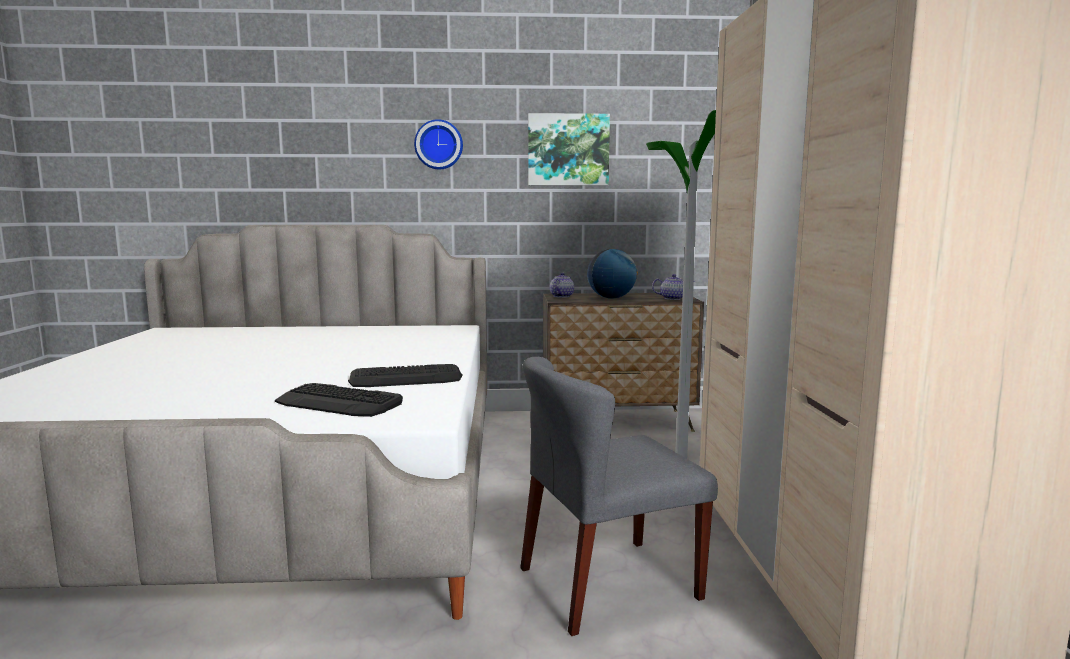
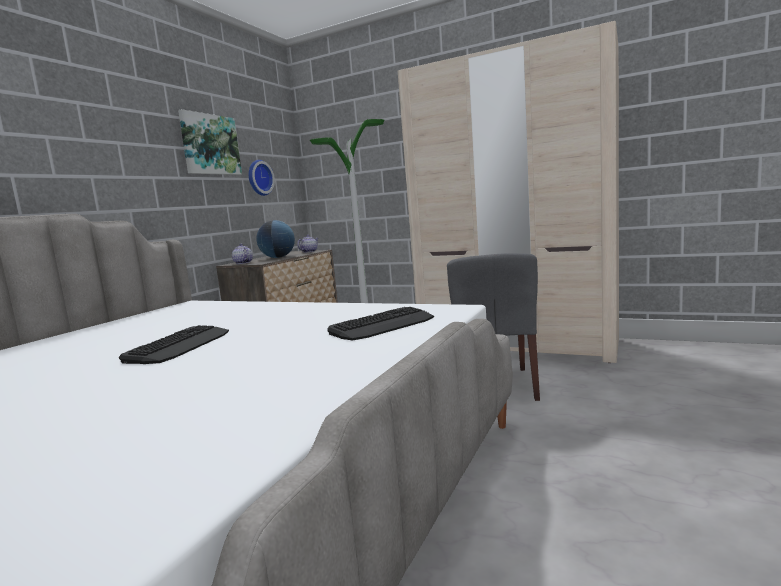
camera: 60 degrees left, 0 degrees up
keyboard [348,364,463,387] -> keyboard moved to [119,325,229,364]
wall clock [414,119,463,169] -> wall clock moved to [249,160,275,196]

